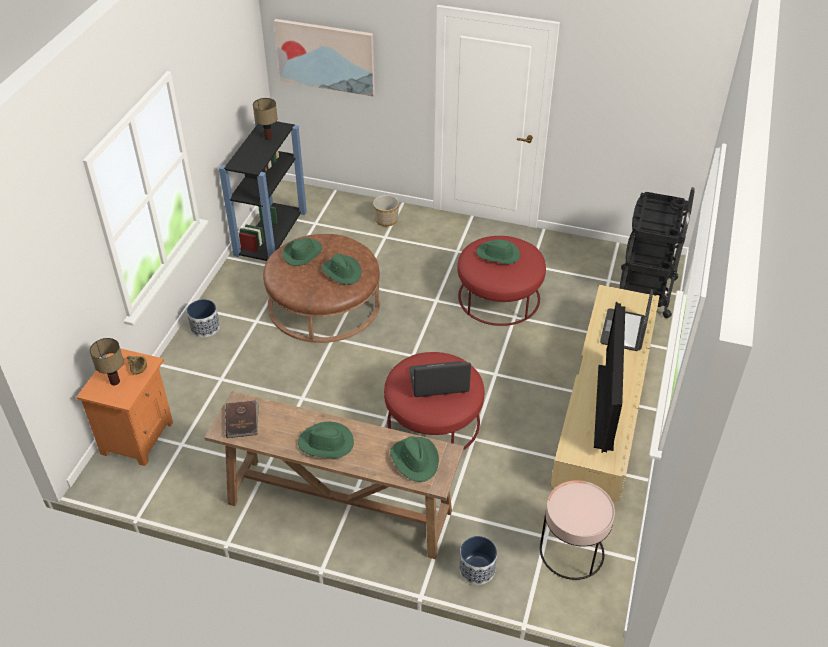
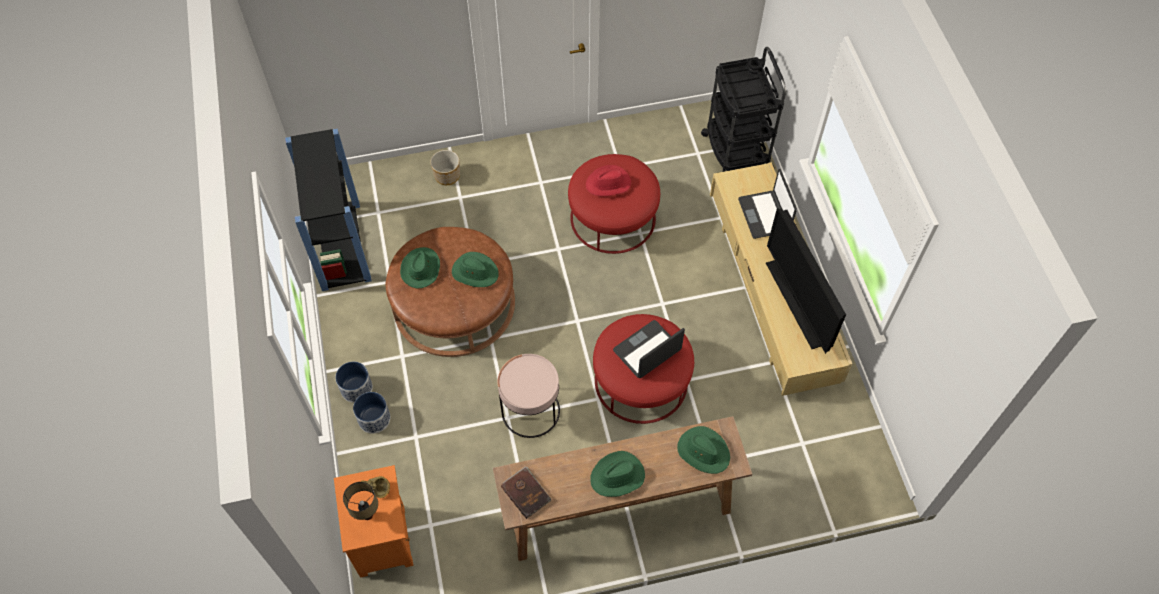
camera: 30 degrees left, 15 degrees up
table lamp [253,98,278,140] -> none
picture [274,19,375,97] -> none
planter [459,536,497,585] -> planter moved to [353,392,390,433]
green hat [476,239,520,264] -> red hat [586,165,631,196]
pink side table [540,480,615,580] -> pink side table moved to [498,354,560,438]

